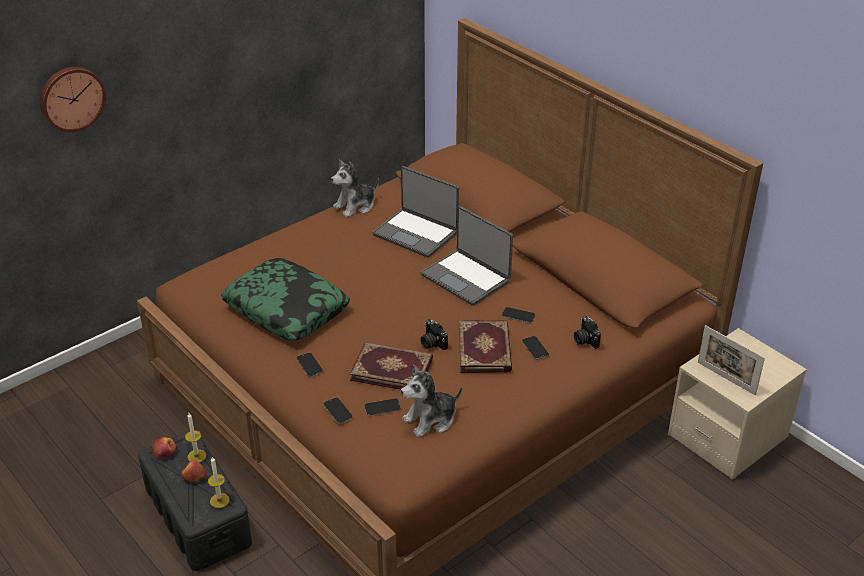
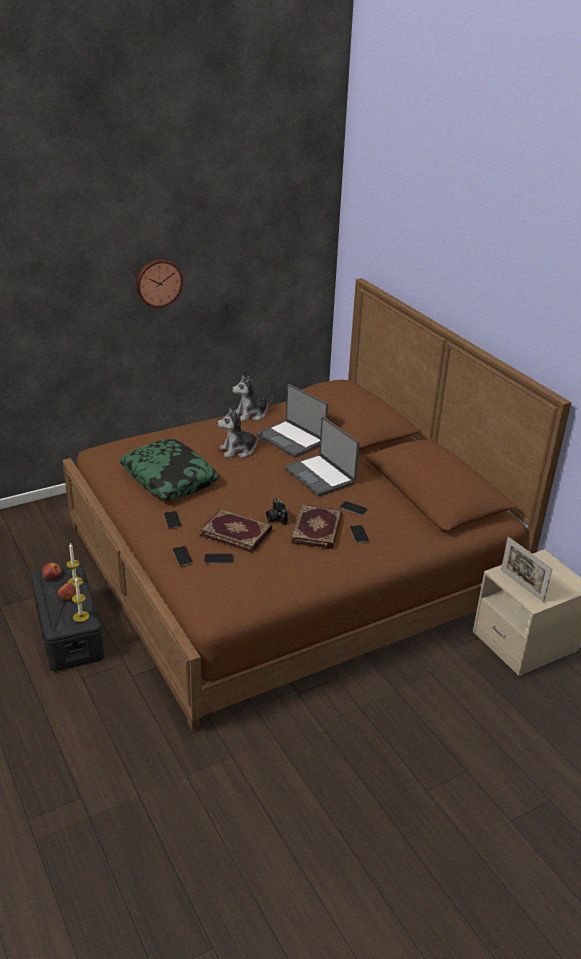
camera: 10 degrees right, 5 degrees down
wall clock [40,67,106,132] -> wall clock moved to [136,259,183,308]
plush toy [401,364,462,437] -> plush toy moved to [217,408,263,458]
camera [574,316,601,349] -> none

